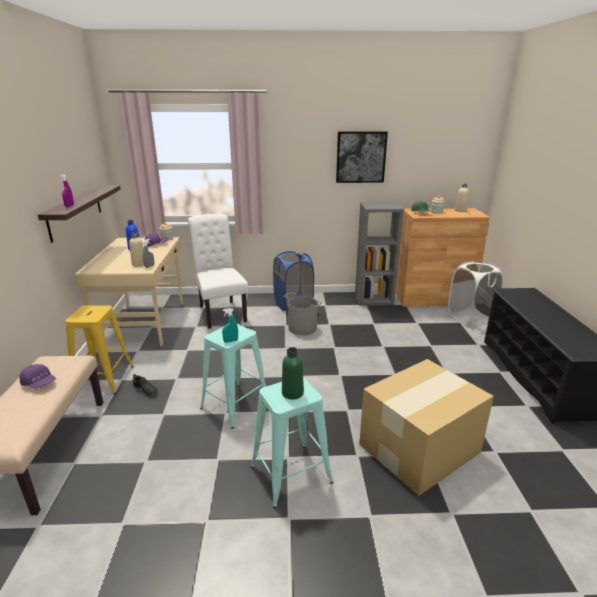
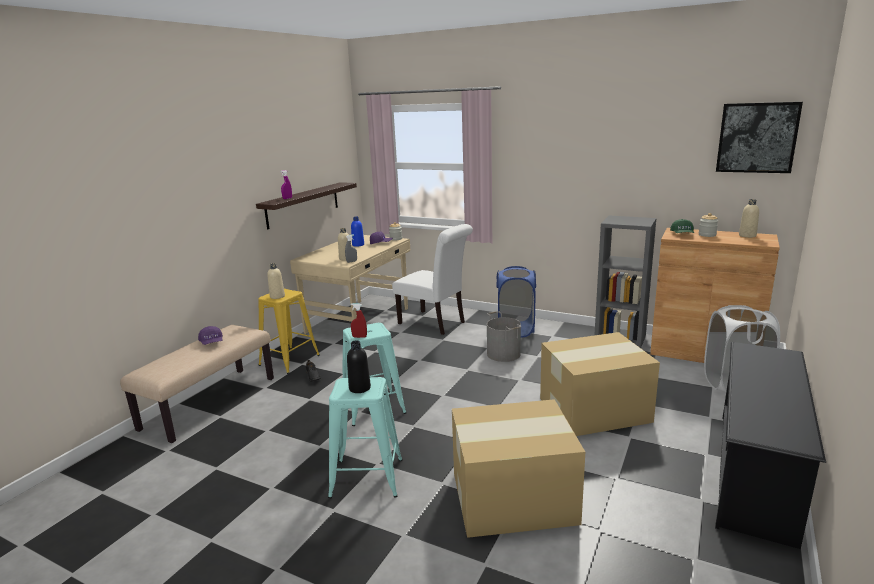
camera: 30 degrees right, 5 degrees down
white chair [188,214,248,329] -> white chair turned 120 degrees clockwise [392,224,473,335]
turquoise spray bottle [222,308,238,343] -> red spray bottle [350,303,367,338]
green bottle [282,347,304,400] -> black bottle [347,340,371,393]
picture [336,131,388,183] -> picture moved to [716,102,803,173]
none -> beige bottle [267,263,285,299]
none -> cardboard box [540,332,660,436]

